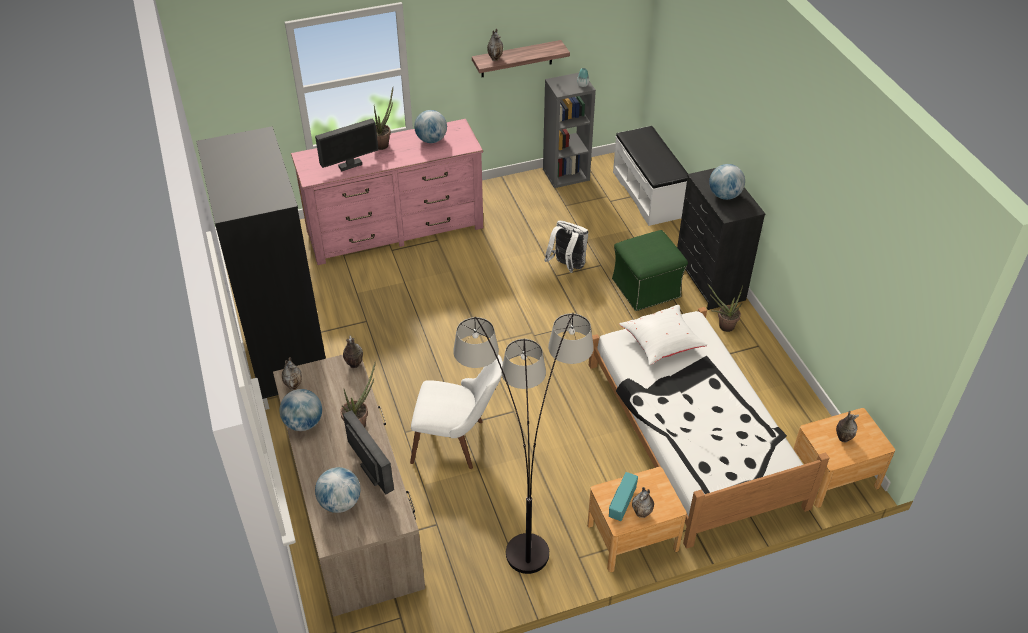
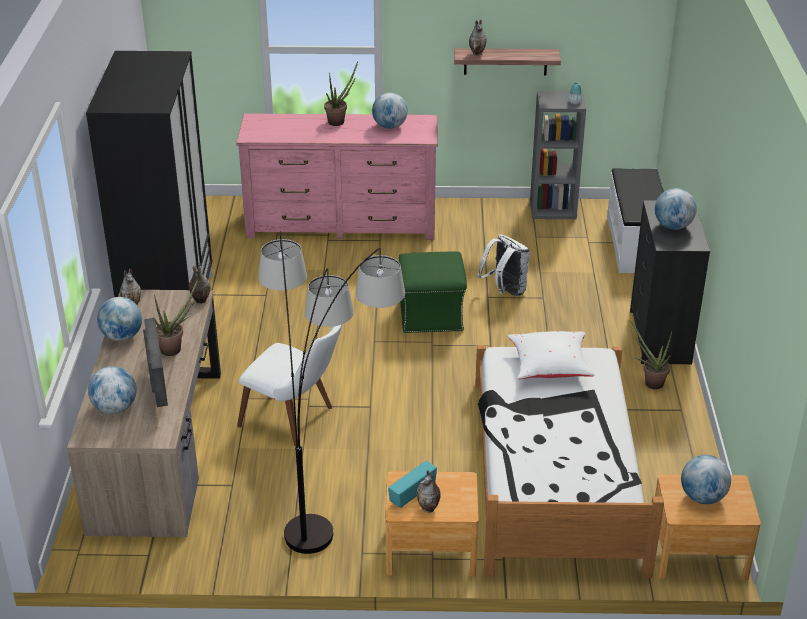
camera: 20 degrees right, 10 degrees down
monitor [315,119,378,171] -> none
green ottoman [612,230,688,311] -> green ottoman moved to [399,252,467,333]
vase [836,411,859,442] -> globe [681,455,731,504]

